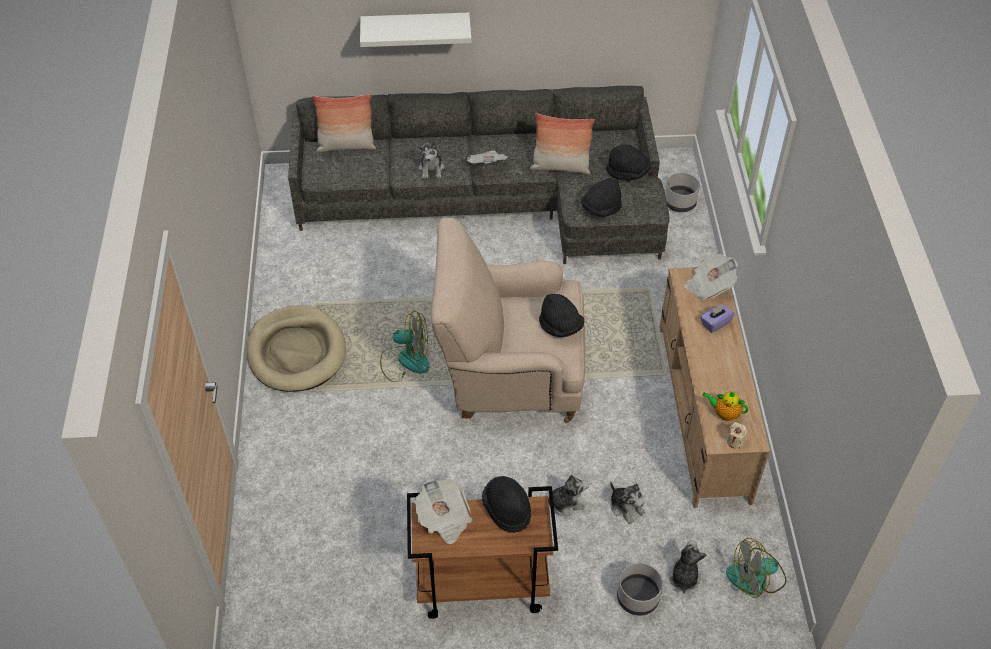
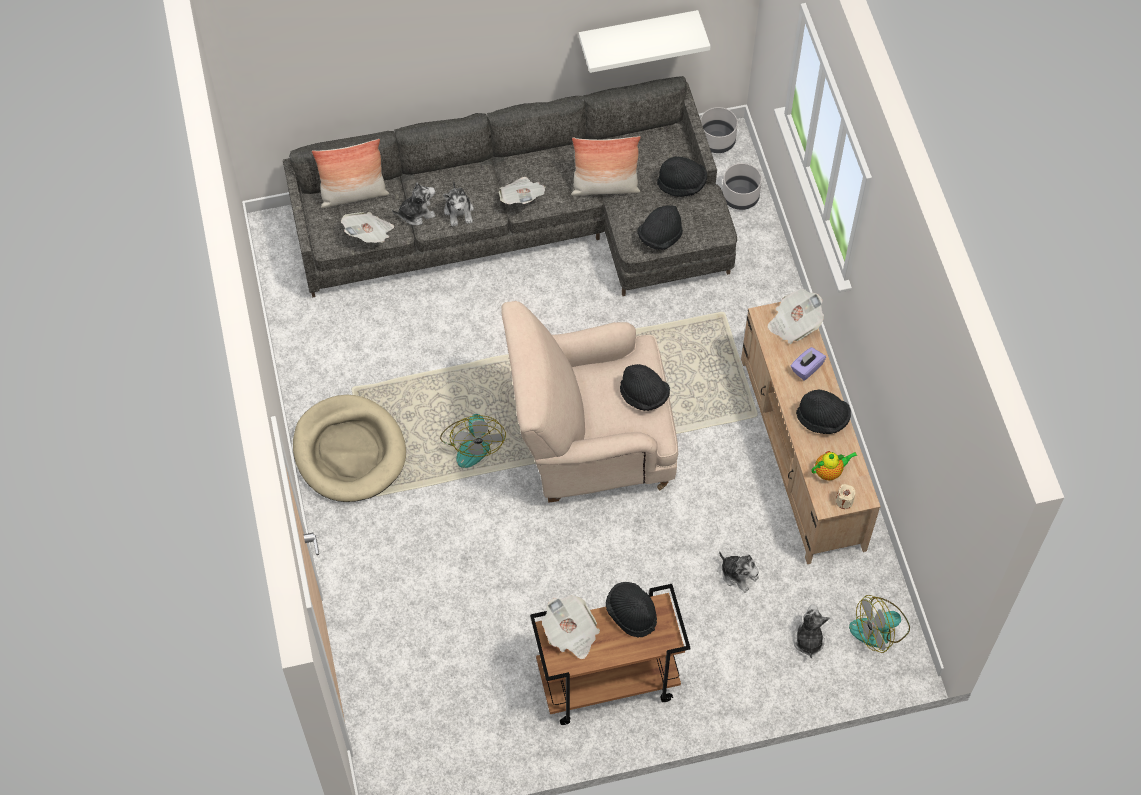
camera: 10 degrees left, 10 degrees up
white shelf [360,13,471,47] -> white shelf moved to [579,10,710,73]
fan [380,311,430,382] -> fan turned 90 degrees clockwise [440,414,506,468]
plush toy [548,474,589,516] -> plush toy moved to [392,182,436,225]
grey planter [617,563,663,616] -> grey planter moved to [700,107,738,153]
teapot [702,392,748,421] -> teapot turned 150 degrees clockwise [811,451,857,480]
none -> newspaper [341,212,394,243]
none -> black hat [796,390,851,434]

